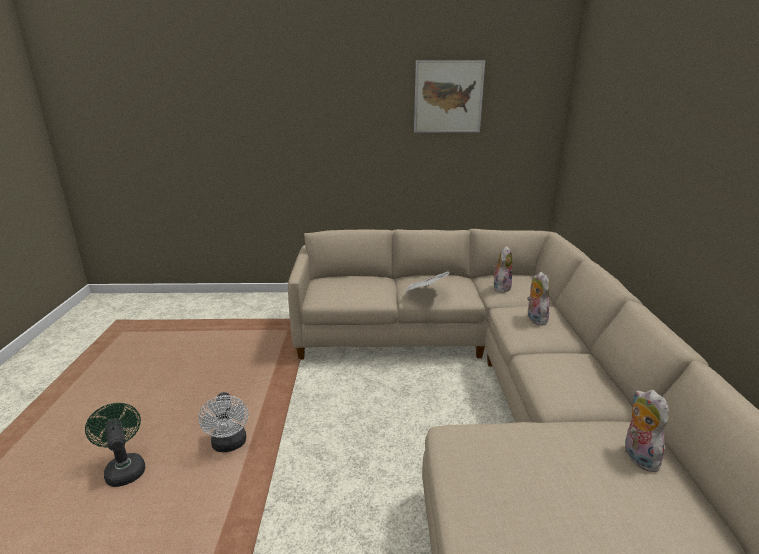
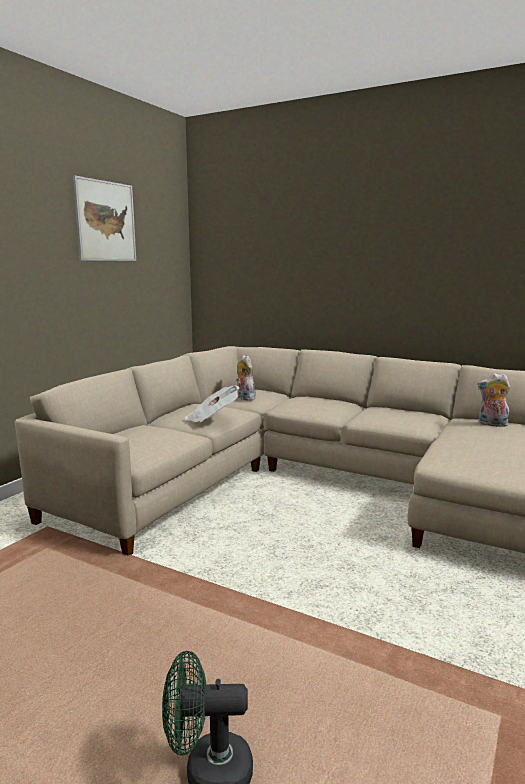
camera: 60 degrees left, 10 degrees down
white fan [198,392,248,452] -> none
plush toy [527,272,550,325] -> none

